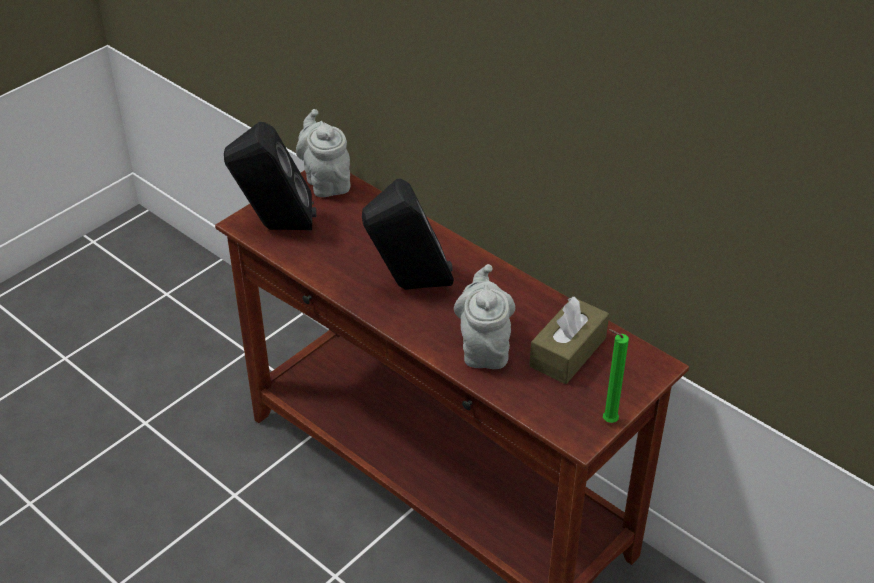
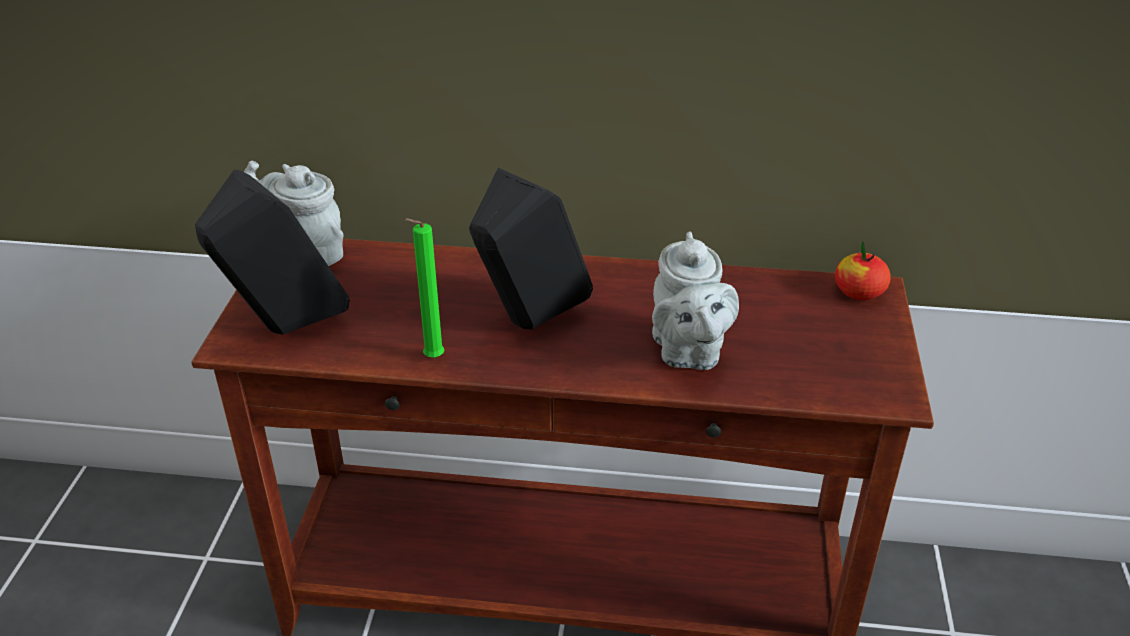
camera: 35 degrees left, 5 degrees down
grey teapot [454,264,515,369] -> grey teapot turned 150 degrees counterclockwise [652,232,739,370]
brown tissue box [529,296,609,384] -> none
green candle [603,329,629,423] -> green candle moved to [404,218,445,358]
none -> apple [835,241,891,300]

